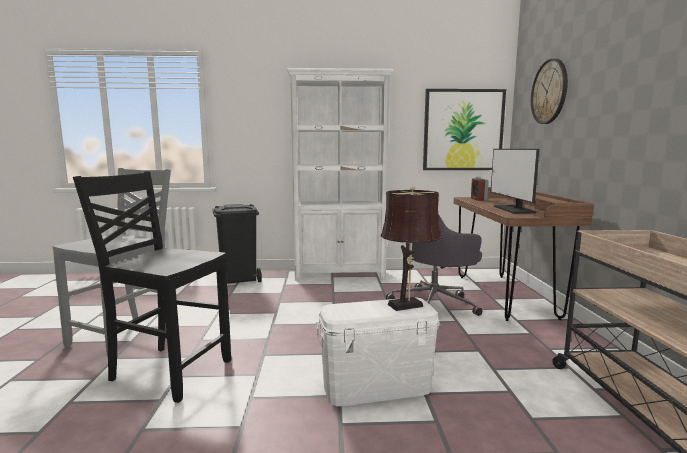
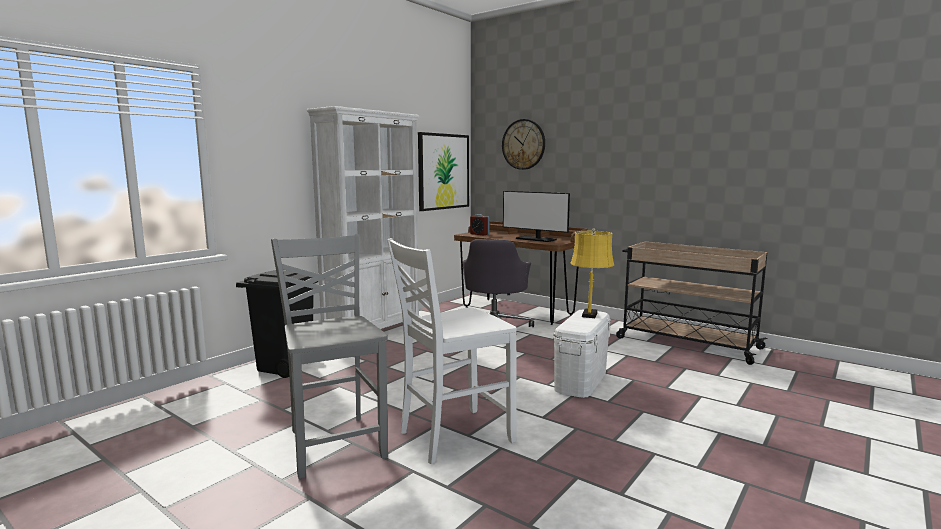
camera: 50 degrees left, 0 degrees up
black chair [73,171,231,403] -> white chair [387,238,517,464]
brown table lamp [381,186,442,311] -> yellow table lamp [571,228,614,318]

